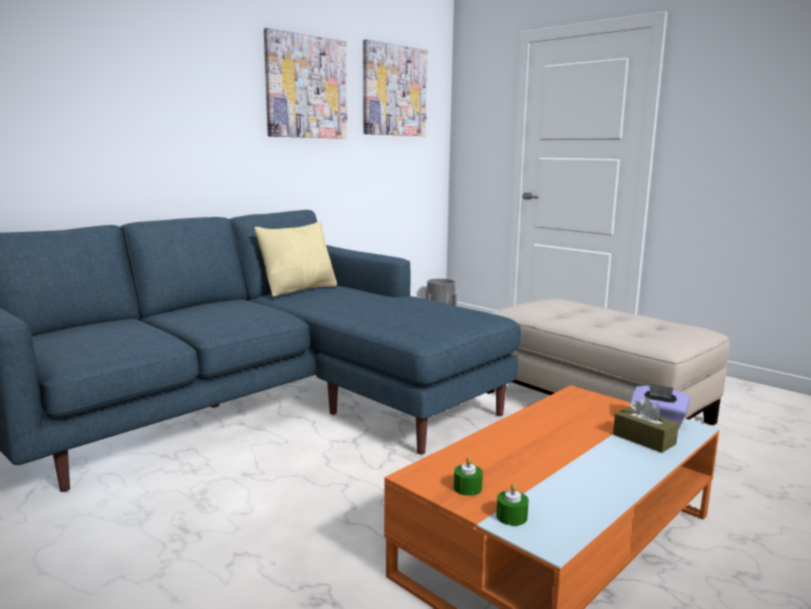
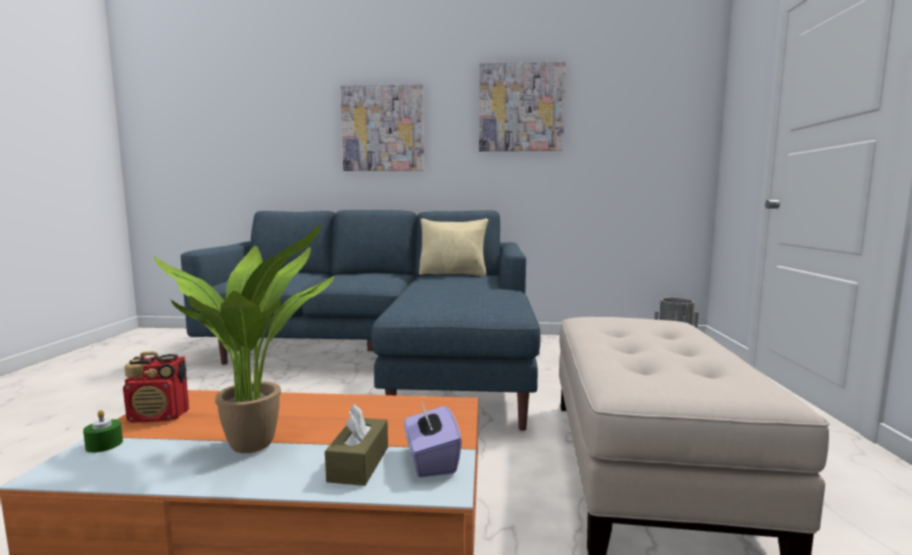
camera: 50 degrees right, 5 degrees down
picture [363,39,428,136] -> picture moved to [340,84,424,171]
green candle [454,457,483,496] -> radio [123,351,189,423]
none -> potted plant [154,224,334,453]

